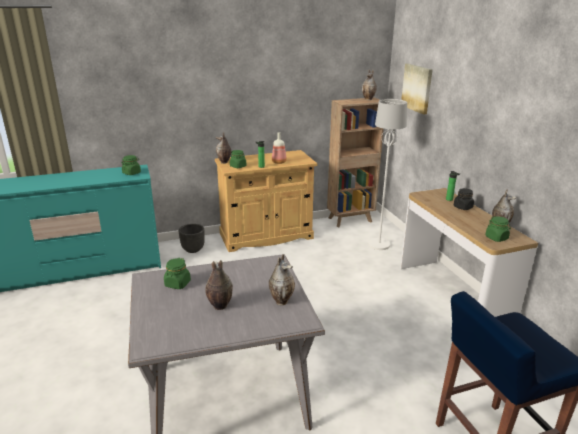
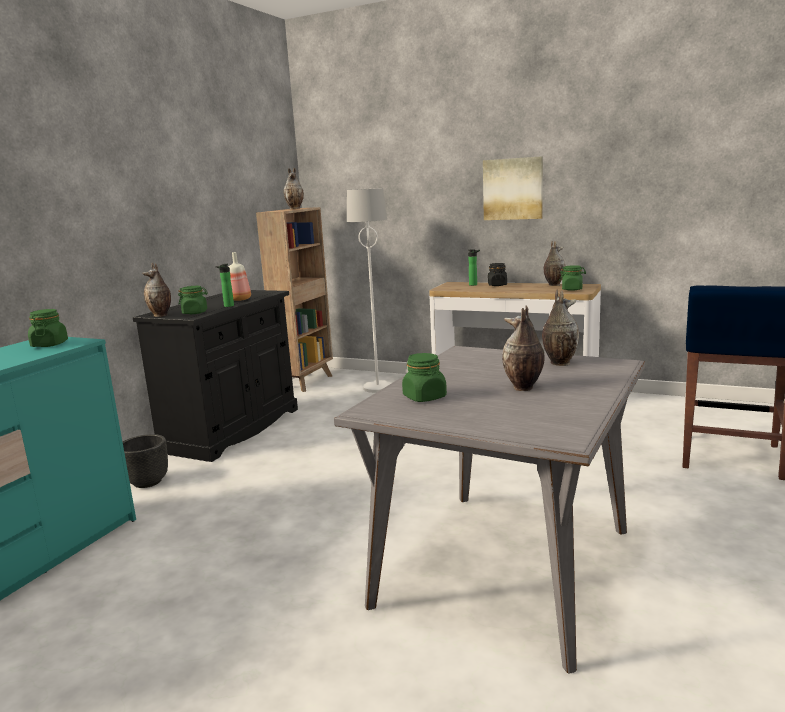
camera: 45 degrees left, 10 degrees down
beige cabinet [215,150,317,252] -> black cabinet [133,290,298,462]
picture [401,63,433,115] -> picture moved to [483,156,543,220]

